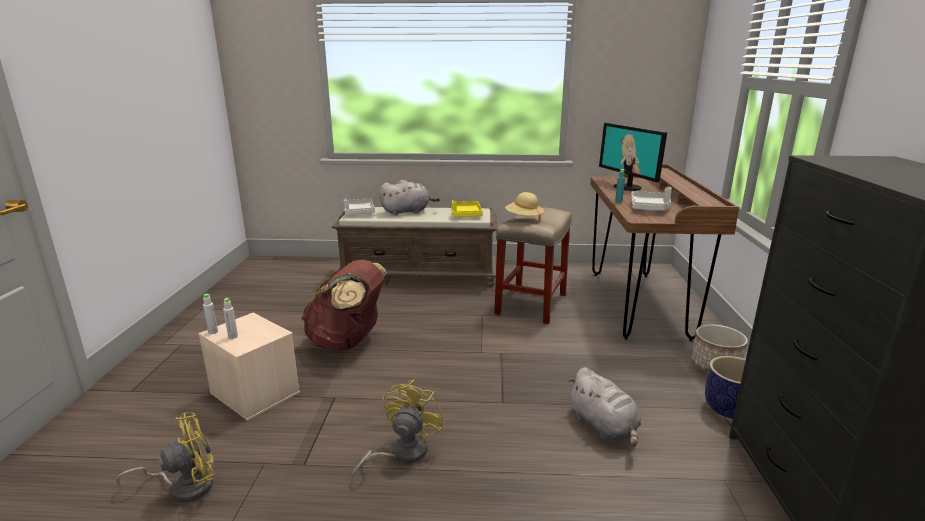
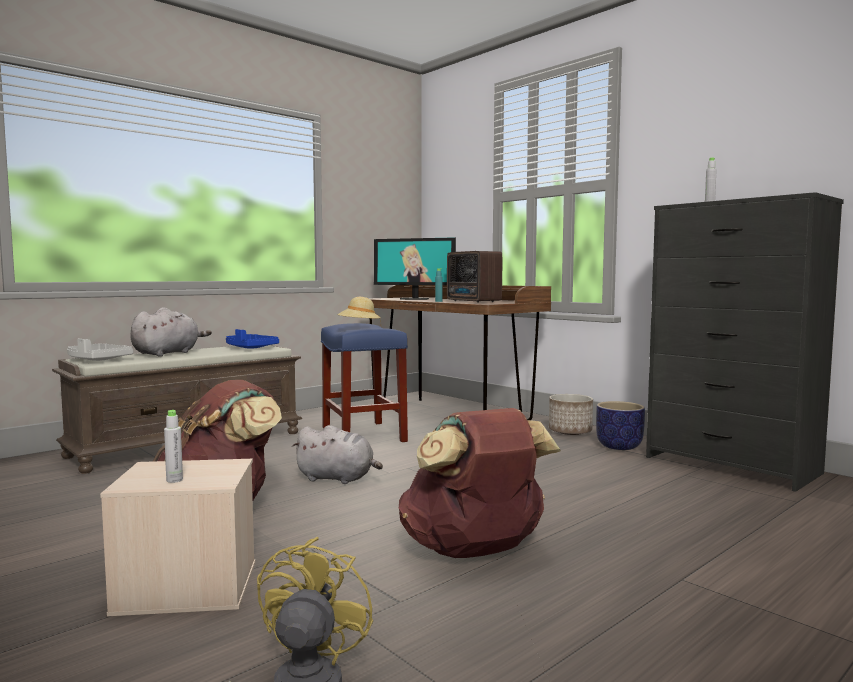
camera: 45 degrees left, 15 degrees down
grey bottle [203,294,218,334] -> grey bottle moved to [705,158,717,202]
yellow fan [351,380,444,480] -> brown backpack [399,408,561,558]
yellow tray [451,200,483,217] -> blue tray [226,329,279,349]
beige stool [494,207,572,324] -> blue stool [321,323,408,442]
grey plush toy [568,367,641,447] -> grey plush toy moved to [292,425,383,484]
grey tray [631,187,672,211] -> radio [447,251,502,303]

